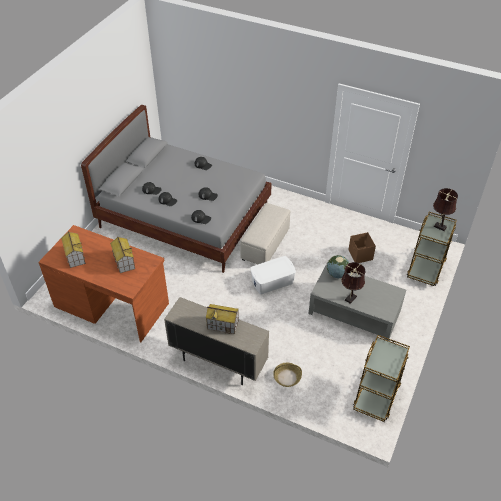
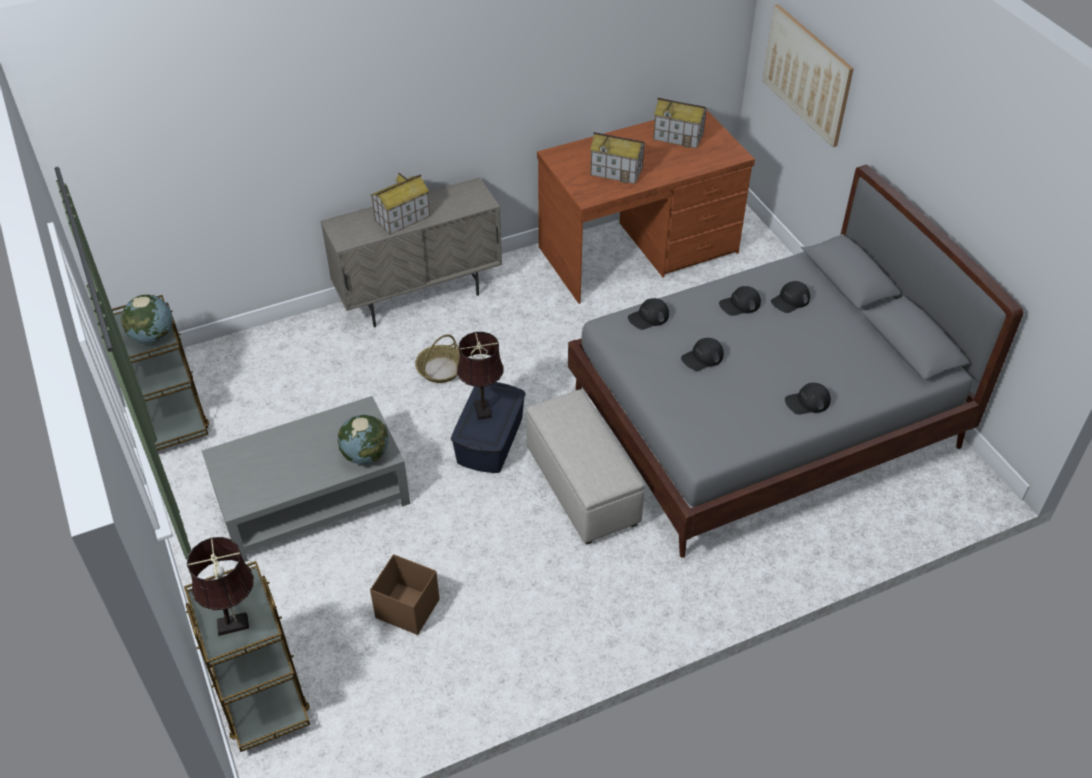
camera: 130 degrees right, 0 degrees up
white storage box [250,256,296,294] -> blue storage box [451,382,526,473]
basket [273,363,302,387] -> basket moved to [415,334,460,383]
brown table lamp [341,262,365,304] -> brown table lamp moved to [457,332,503,420]
none -> globe [121,295,173,344]
none -> picture [763,4,854,147]

